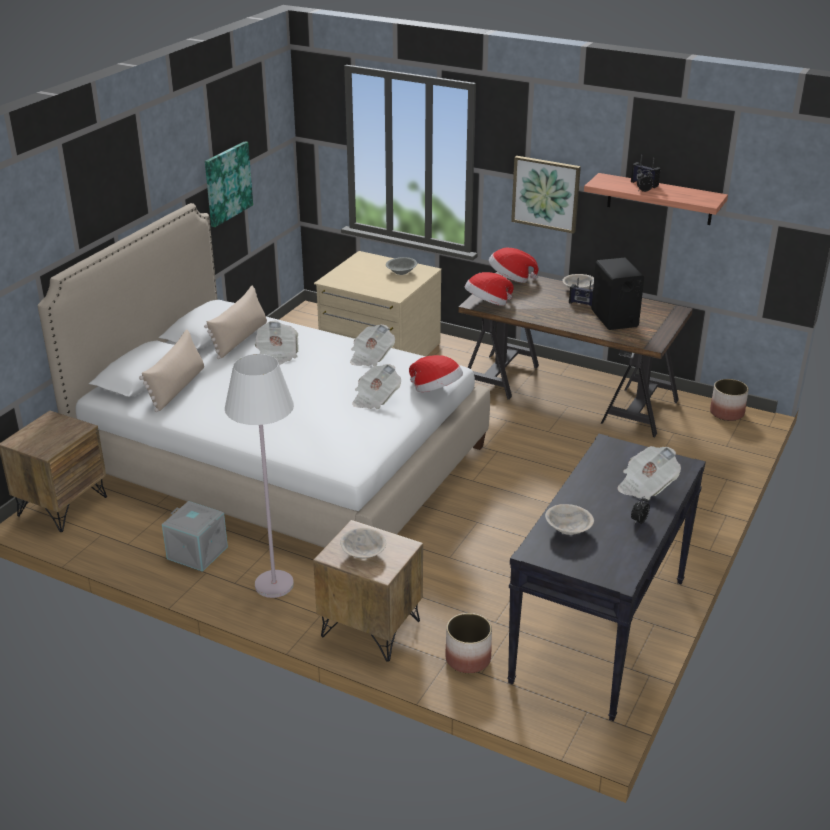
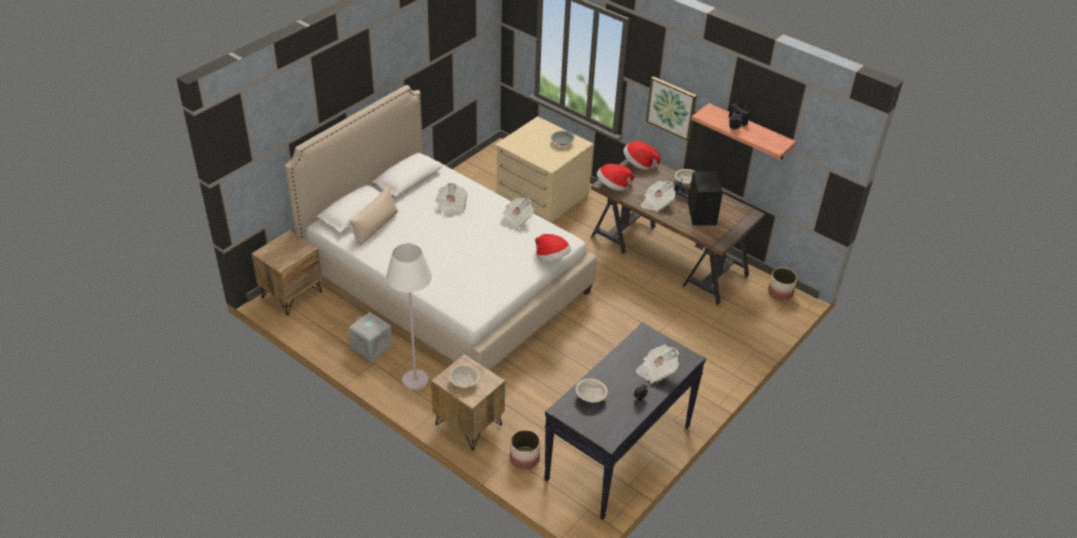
camera: 10 degrees right, 10 degrees up
beige pillow [204,286,267,359] -> none
picture [205,141,253,227] -> none
newspaper [352,364,401,409] -> newspaper moved to [641,181,676,212]

